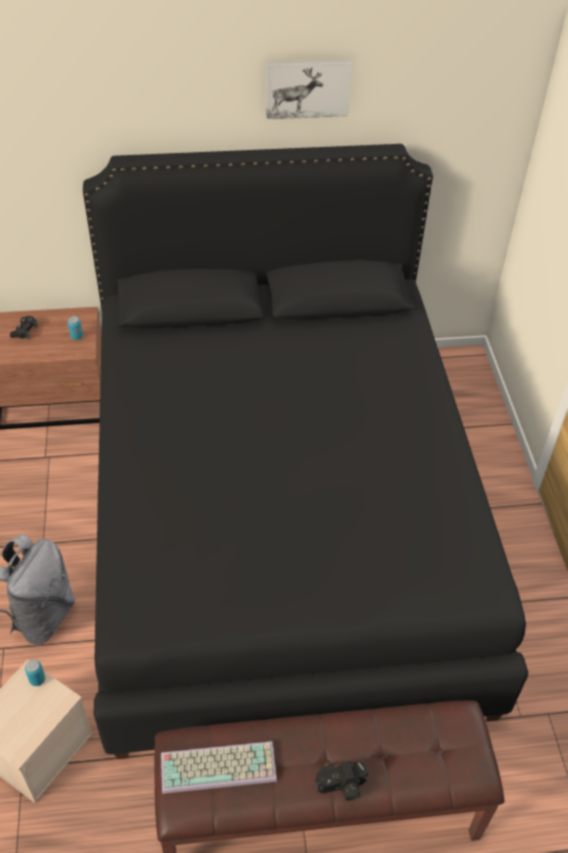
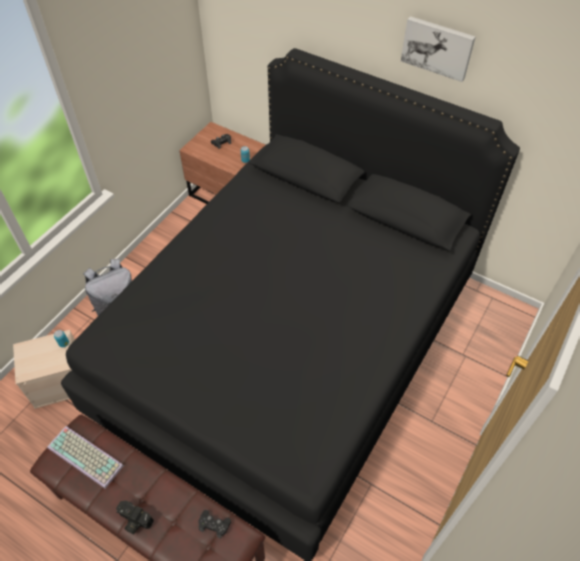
camera: 40 degrees right, 5 degrees up
none -> black game controller [198,510,231,539]

